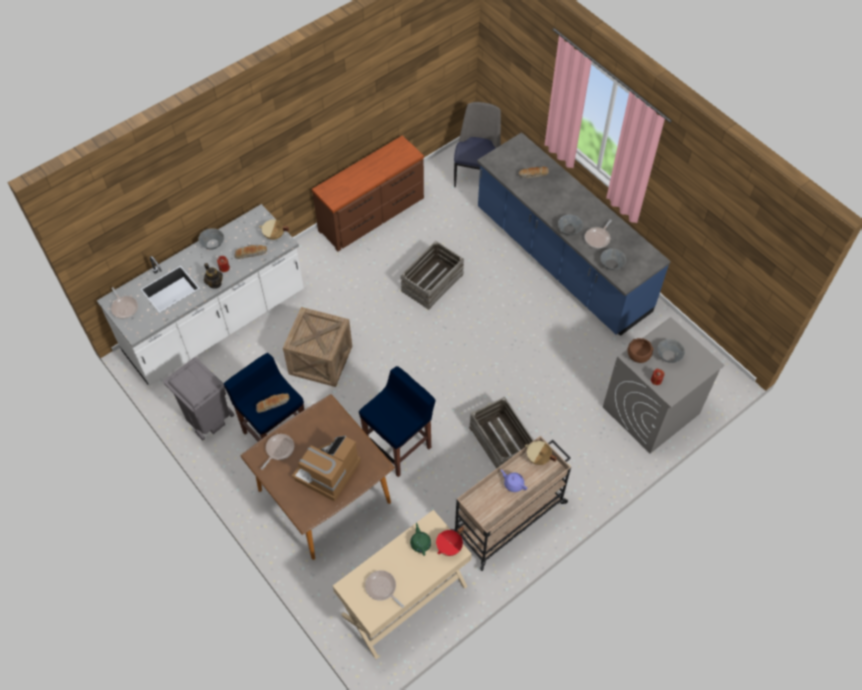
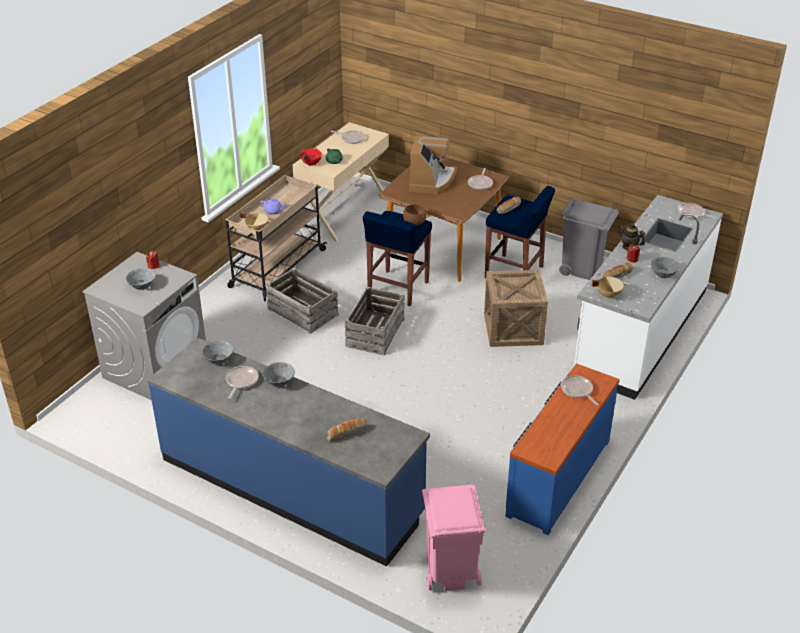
camera: 160 degrees right, 20 degrees down
brown dresser [312,135,424,251] -> blue dresser [505,364,619,535]
crate [401,241,464,310] -> crate moved to [345,287,405,355]
chair [454,102,501,188] -> pink trash can [422,485,485,591]
brown bowl [628,338,653,363] -> brown bowl moved to [403,204,427,226]
none -> frying pan [561,375,599,406]

